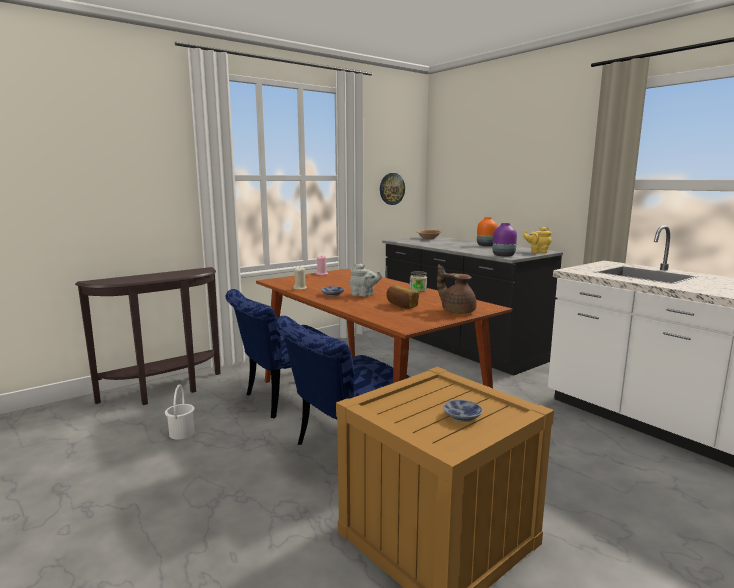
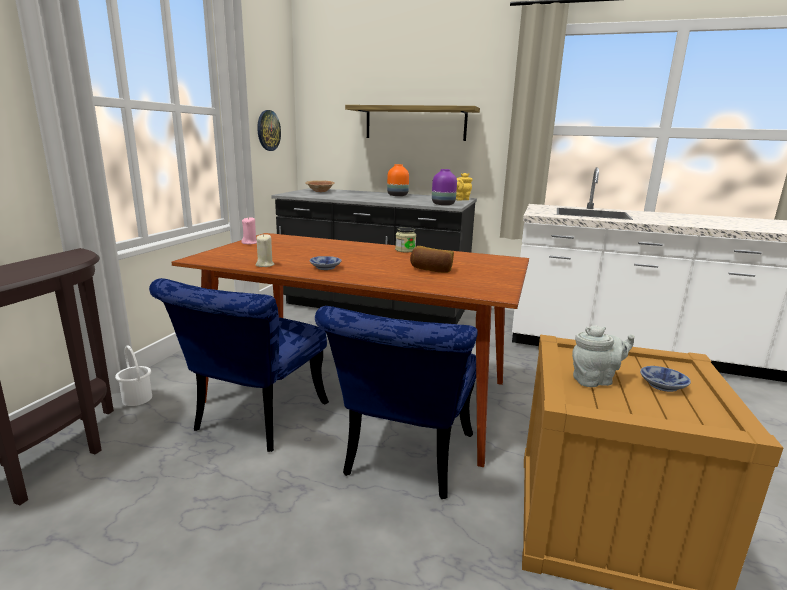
camera: 35 degrees left, 5 degrees up
white bucket [165,385,195,440] -> white bucket moved to [115,345,152,406]
grey teapot [350,264,382,297] -> grey teapot moved to [572,325,635,387]
brown teapot [437,264,477,314] -> none
none -> shelf [345,105,480,141]

